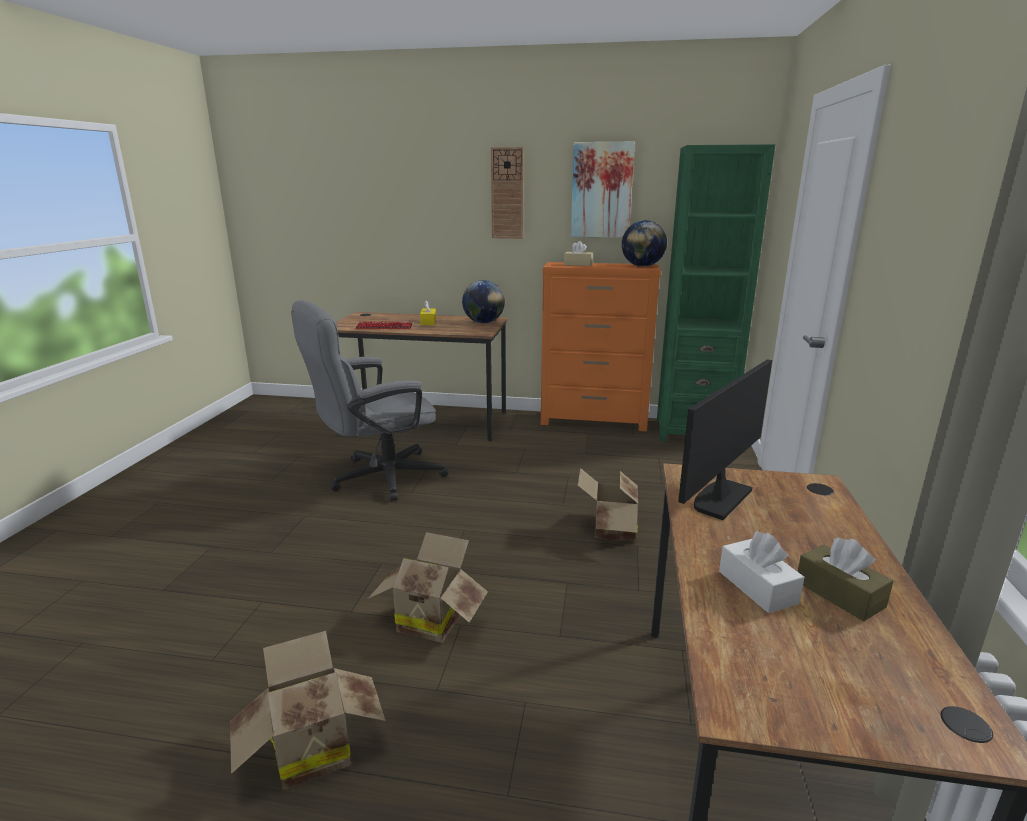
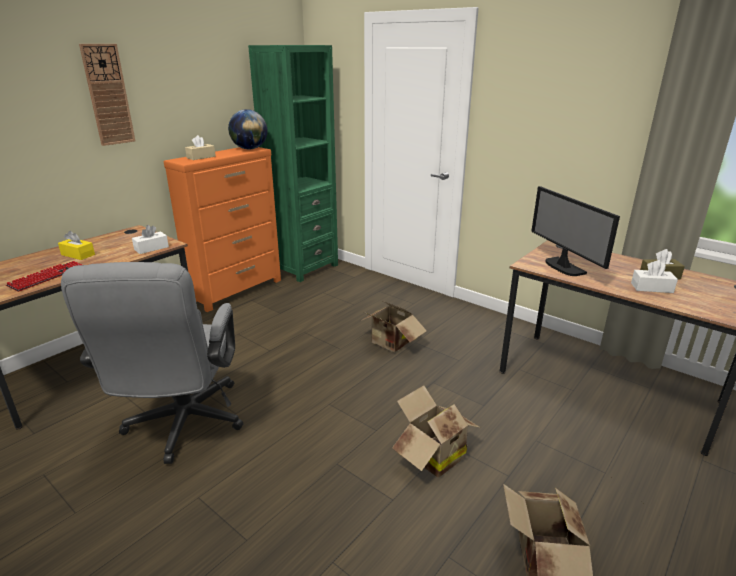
camera: 60 degrees left, 5 degrees up
globe [462,280,505,323] -> none
picture [571,142,635,238] -> none
none -> white tissue box [132,225,169,254]

